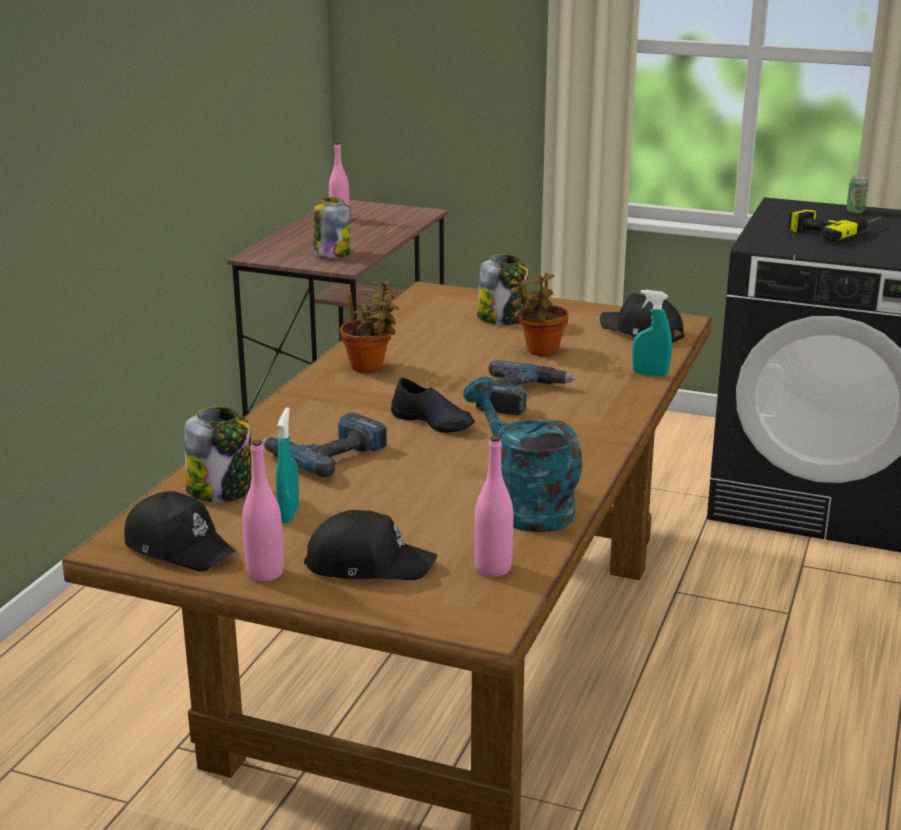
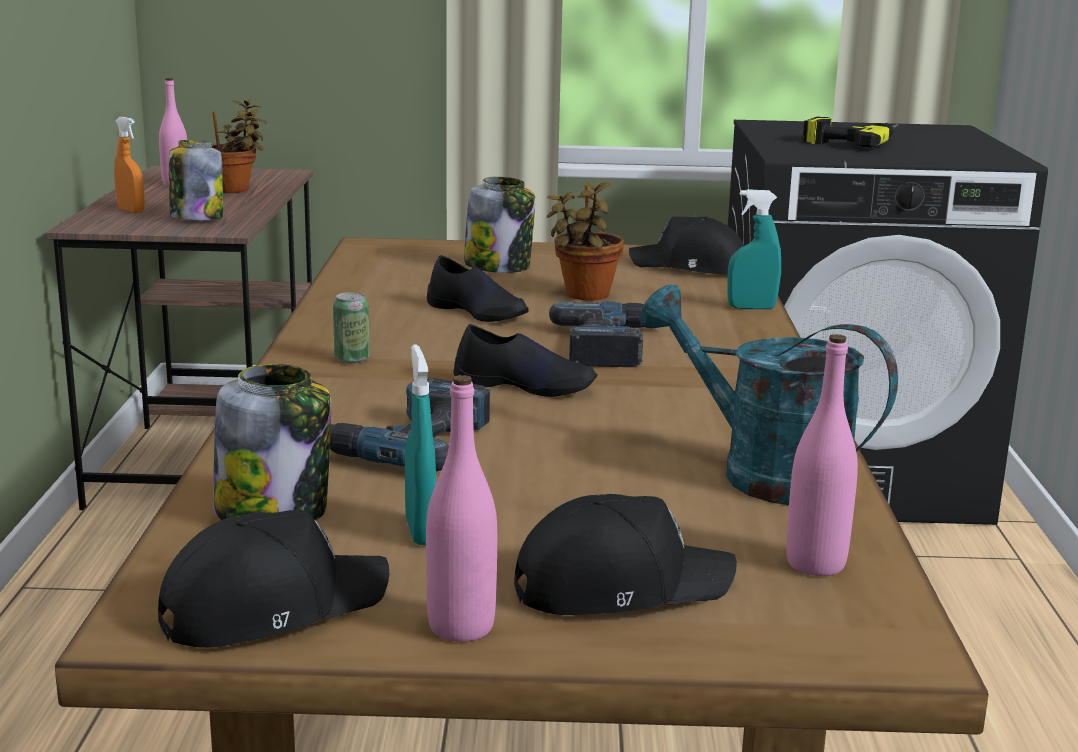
camera: 20 degrees left, 5 degrees down
black cap [124,491,236,571] -> black cap turned 45 degrees counterclockwise [158,510,390,648]
potted plant [340,281,399,373] -> potted plant moved to [212,100,267,193]
can [846,176,868,213] -> can moved to [333,292,370,364]
none -> orange spray bottle [114,117,145,213]
none -> black shoe [427,255,528,322]

